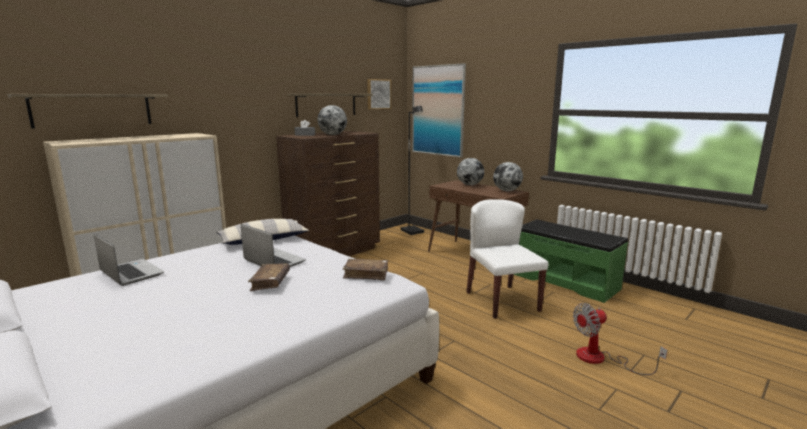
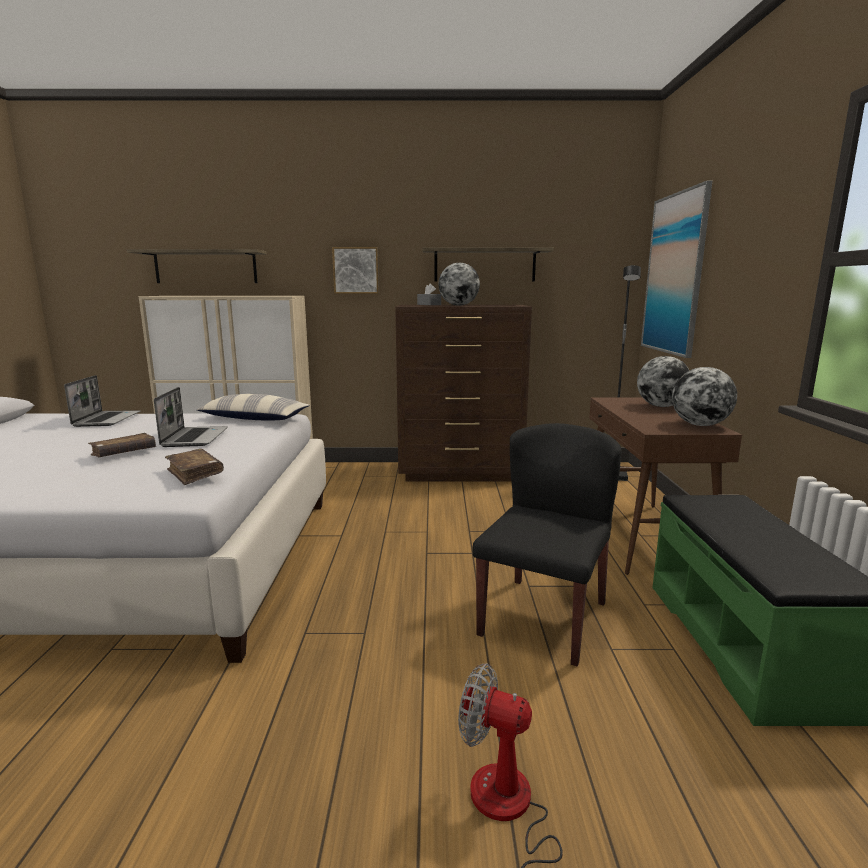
camera: 45 degrees right, 0 degrees up
picture [367,79,391,110] -> picture moved to [332,247,379,294]
white chair [466,199,548,319] -> black chair [472,423,622,666]

